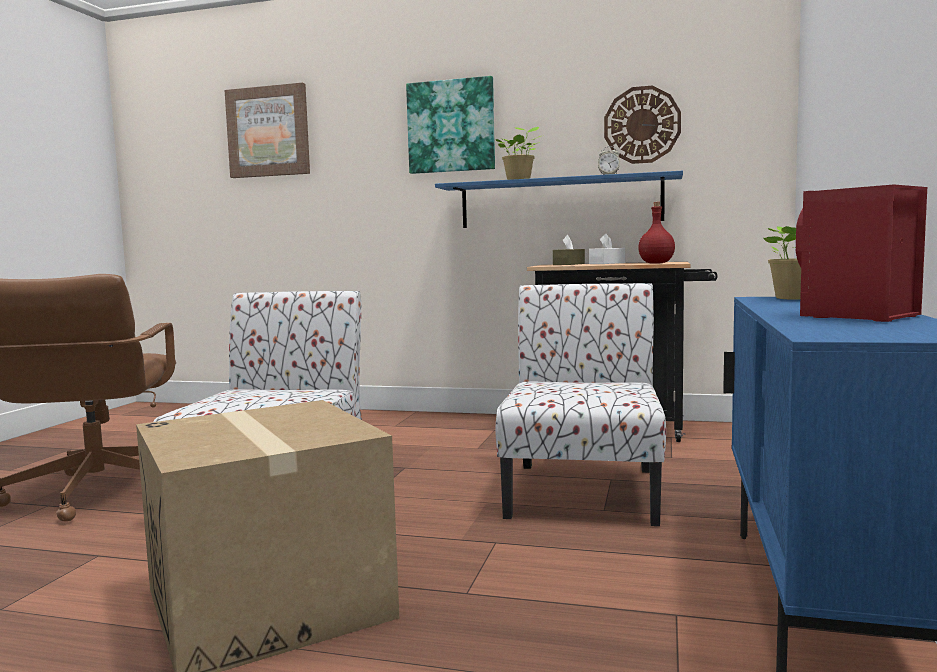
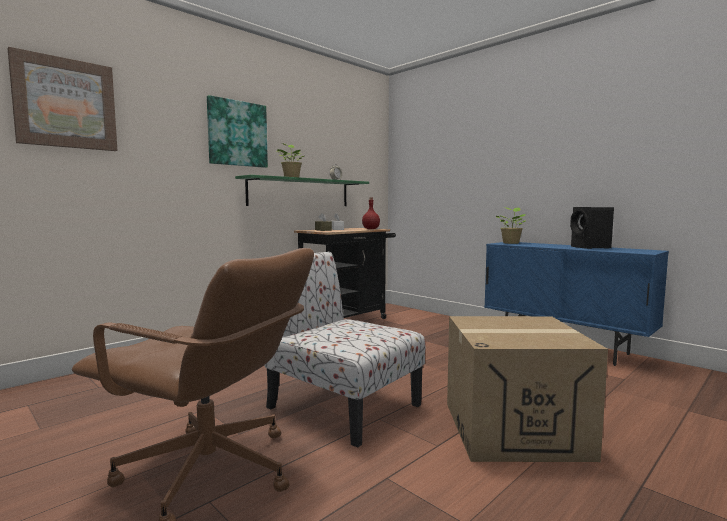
camera: 60 degrees left, 0 degrees up
blue shelf [435,171,683,228] -> green shelf [235,175,369,206]
chair [496,283,666,526] -> none
wall clock [604,85,681,164] -> none
red speaker [796,184,927,322] -> black speaker [570,207,614,249]

